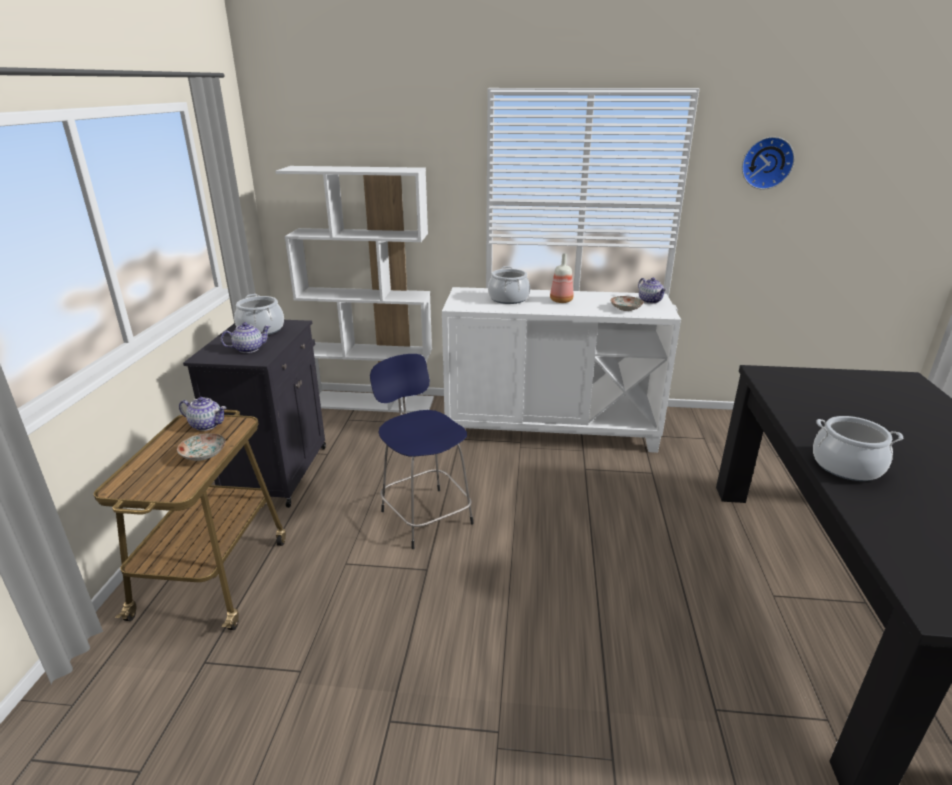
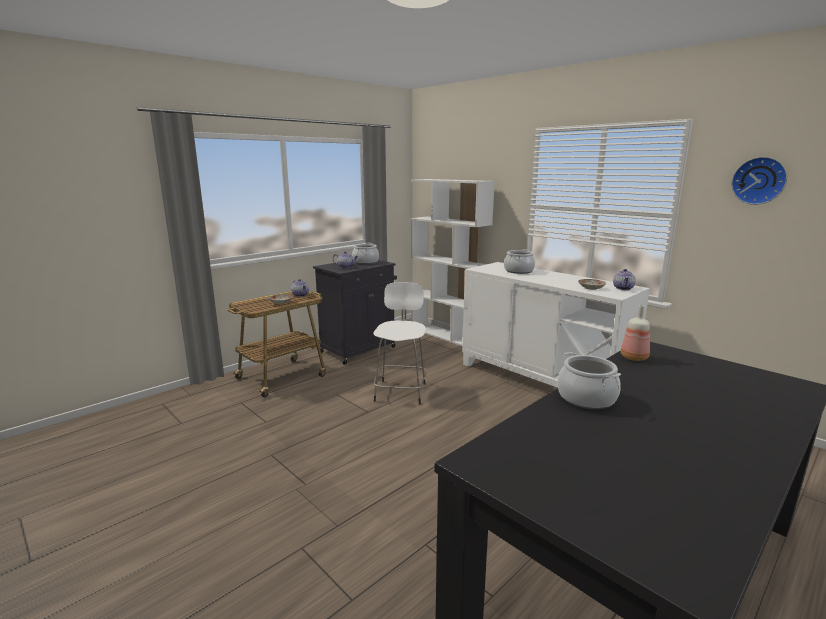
camera: 40 degrees right, 10 degrees down
blue stool [370,354,474,549] -> white stool [373,282,427,404]
bottle [550,253,573,303] -> bottle moved to [621,305,650,361]

